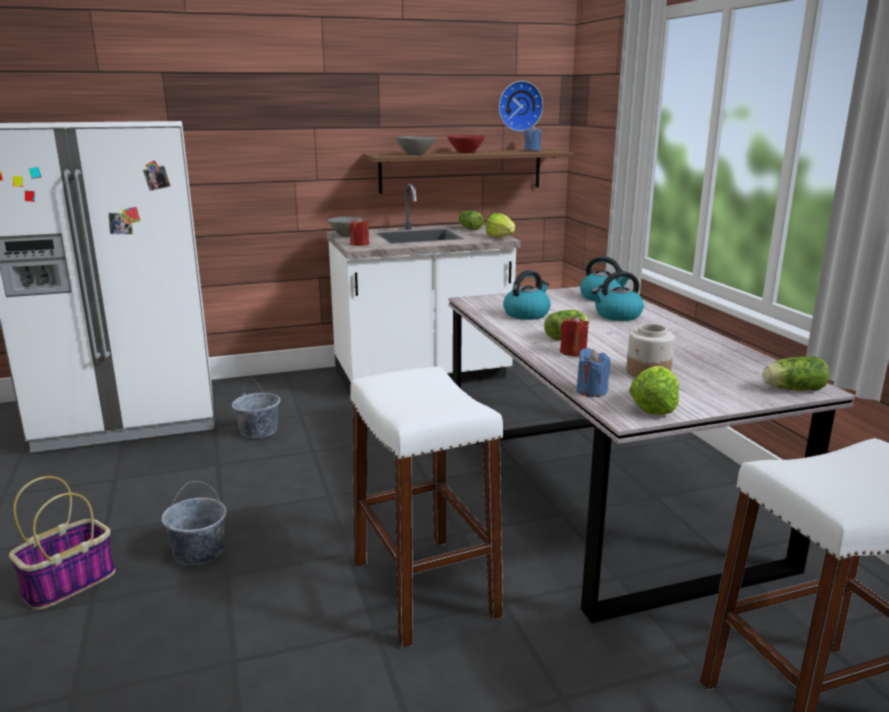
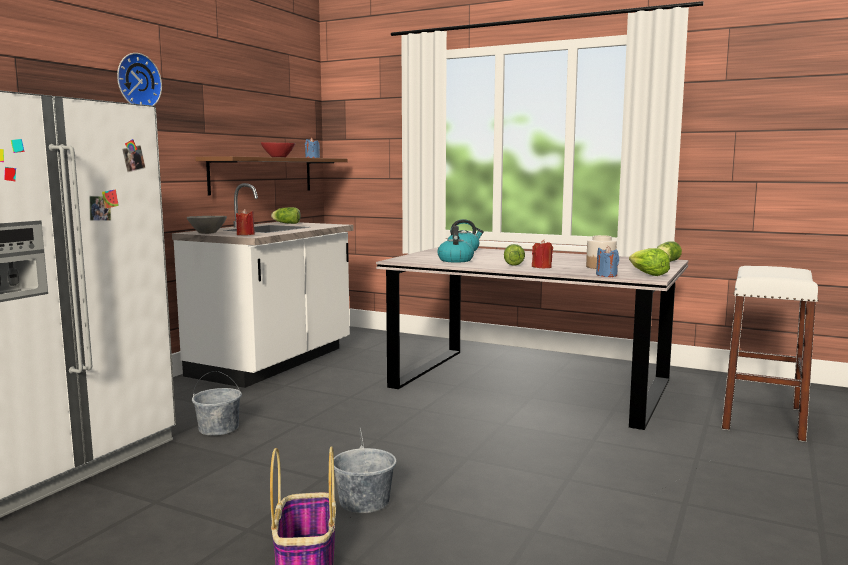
camera: 45 degrees left, 10 degrees down
white stool [350,367,503,648] -> none
grey bowl [395,136,436,155] -> none
lettuce [486,213,515,237] -> none
wall clock [499,81,543,132] -> wall clock moved to [117,53,162,106]
kettle [591,271,644,321] -> none

